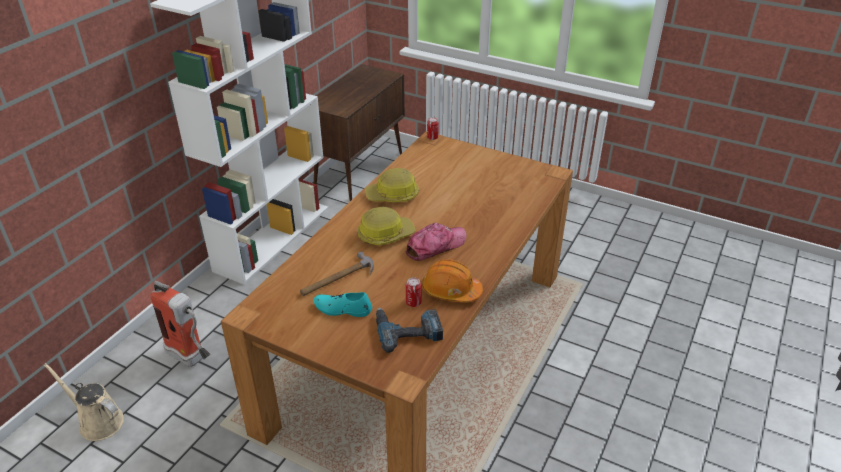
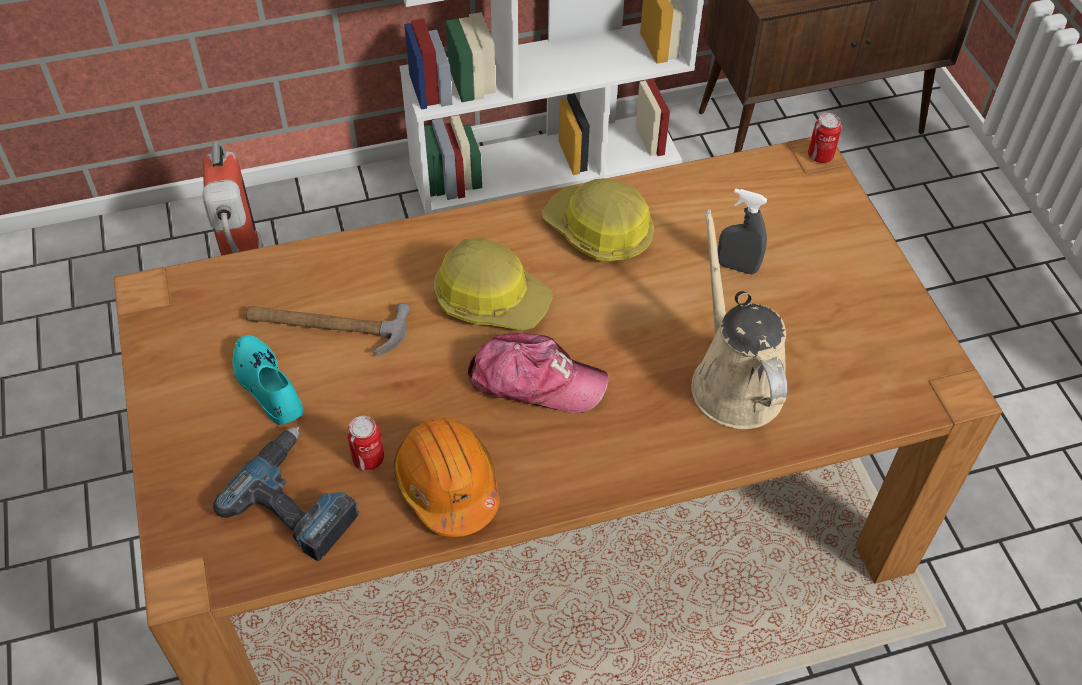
camera: 45 degrees right, 15 degrees up
beige watering can [44,363,124,441] -> beige watering can moved to [692,209,787,429]
none -> grey spray bottle [718,188,768,275]

